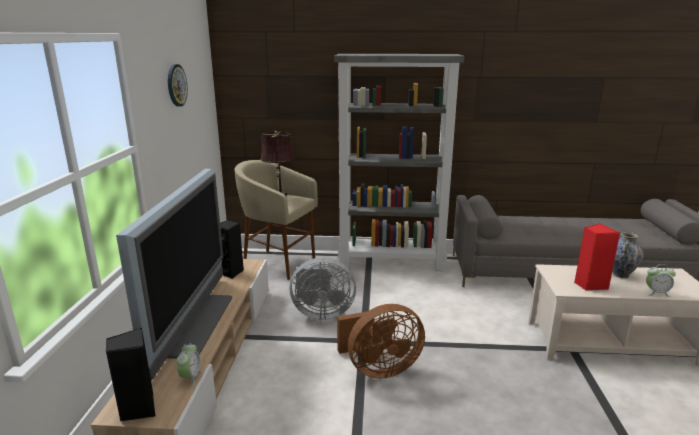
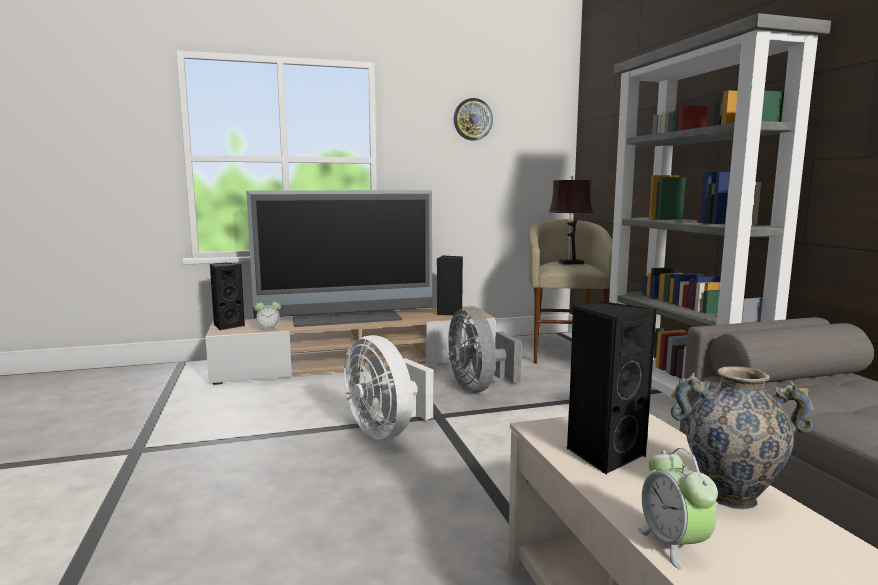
camera: 70 degrees right, 10 degrees down
brown fan [337,304,425,379] -> white fan [344,335,433,440]
red speaker [574,223,620,290] -> black speaker [567,301,657,475]

